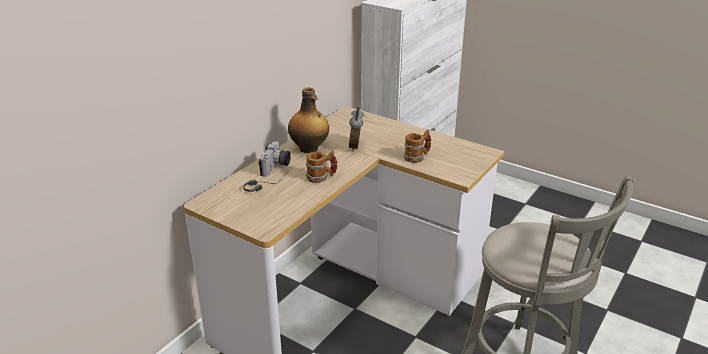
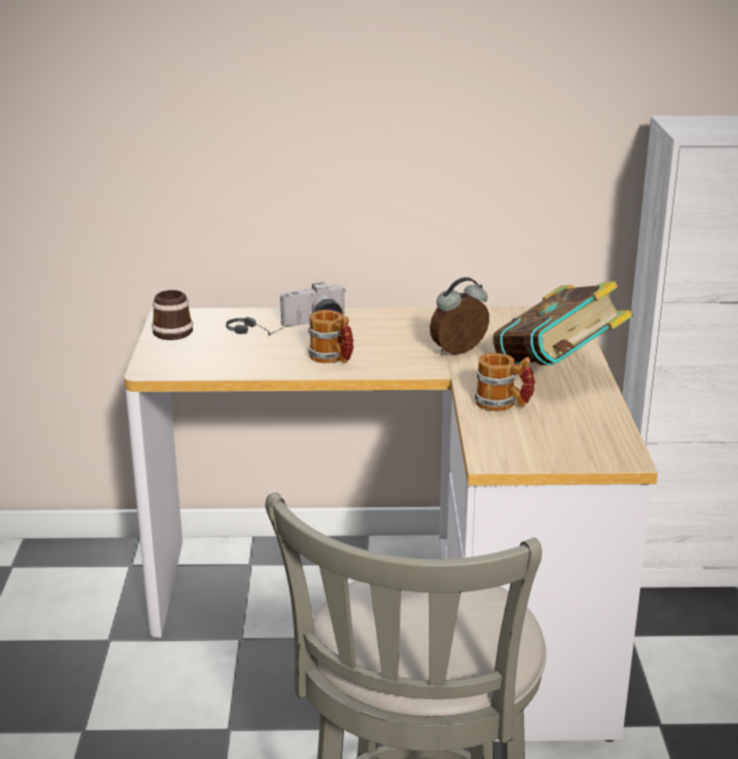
camera: 55 degrees right, 5 degrees down
bottle [288,87,329,153] -> none
none -> mug [152,290,193,340]
none -> book [493,281,633,365]

